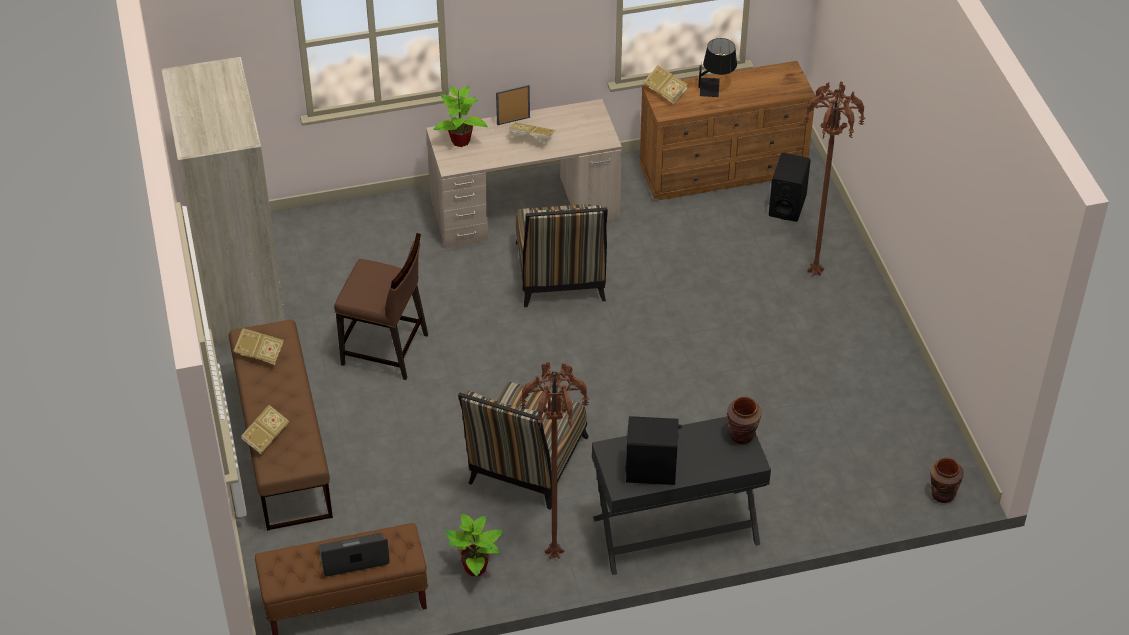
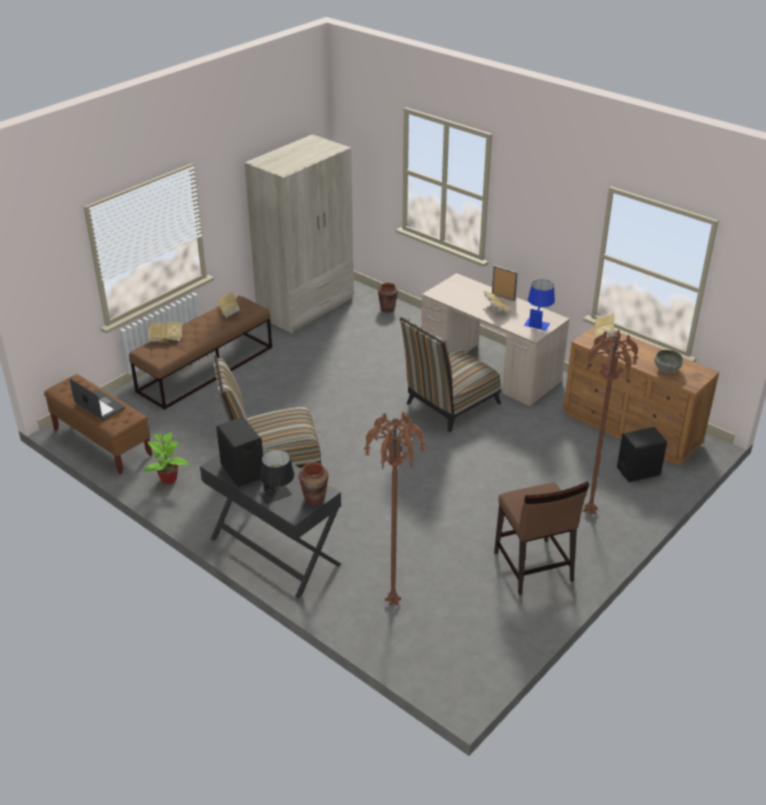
camera: 55 degrees right, 10 degrees down
brown chair [334,233,428,380] -> brown chair moved to [494,482,589,595]
potted plant [433,86,488,147] -> none
brown floor lamp [519,362,590,559] -> brown floor lamp moved to [364,412,425,606]
black table lamp [698,38,737,97] -> black table lamp moved to [258,450,294,504]
brown vase [930,458,964,503] -> brown vase moved to [378,283,398,312]
none -> blue table lamp [524,280,555,331]
none -> grey bowl [654,350,683,374]

